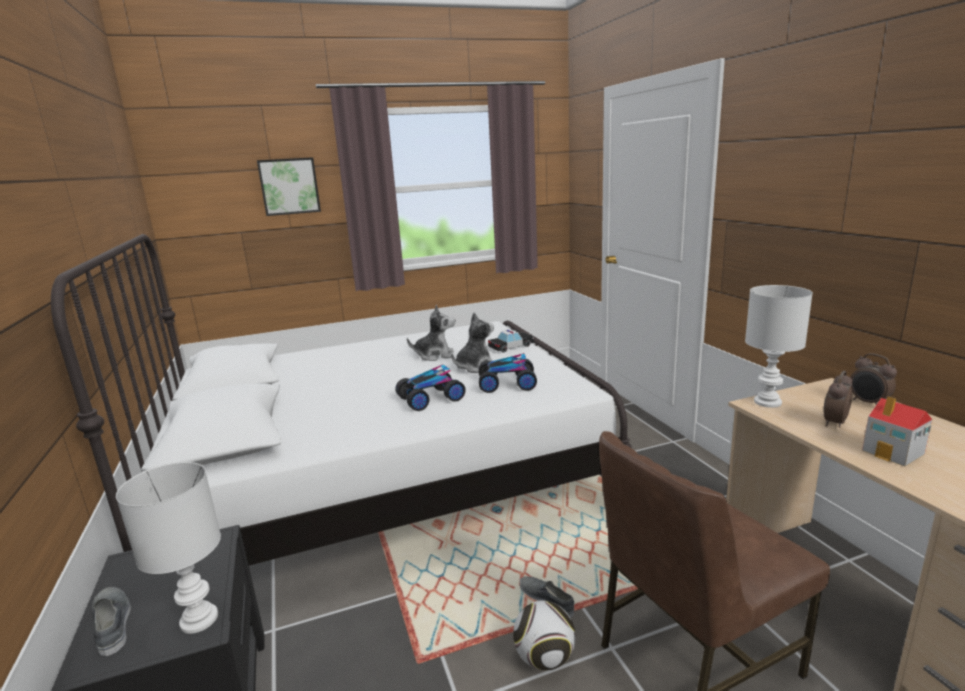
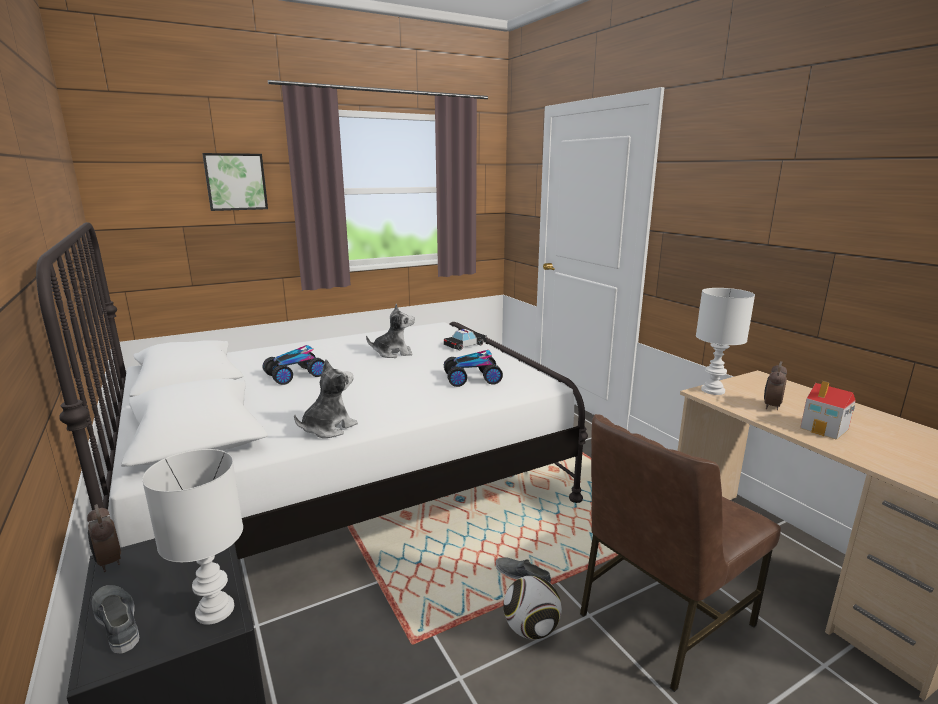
camera: 10 degrees left, 0 degrees up
toy car [395,364,466,411] -> toy car moved to [262,345,325,385]
plush toy [451,313,494,373] -> plush toy moved to [294,359,358,438]
alarm clock [850,354,897,405] -> alarm clock moved to [87,504,121,572]

